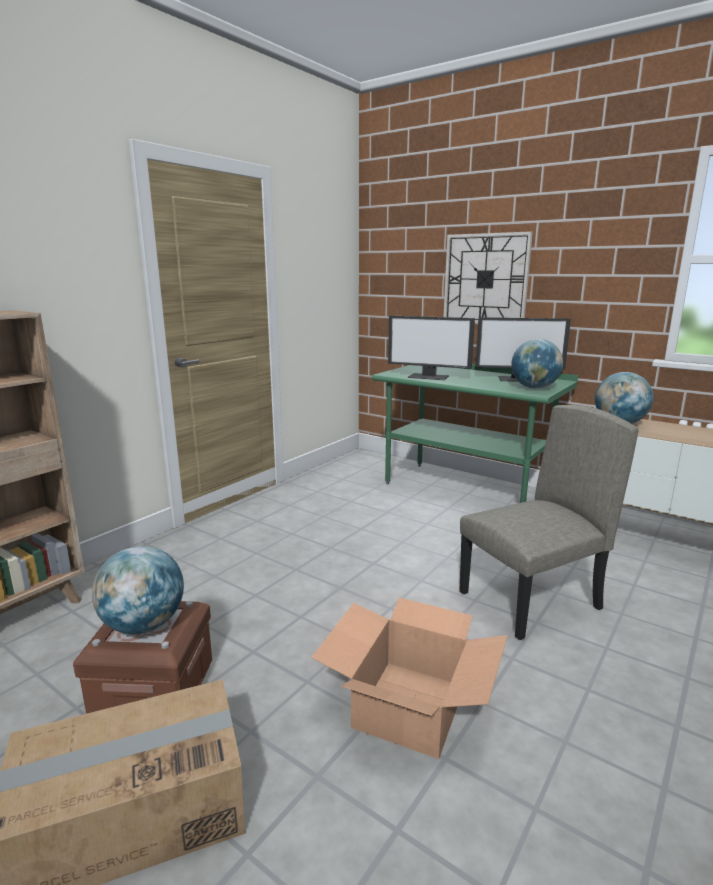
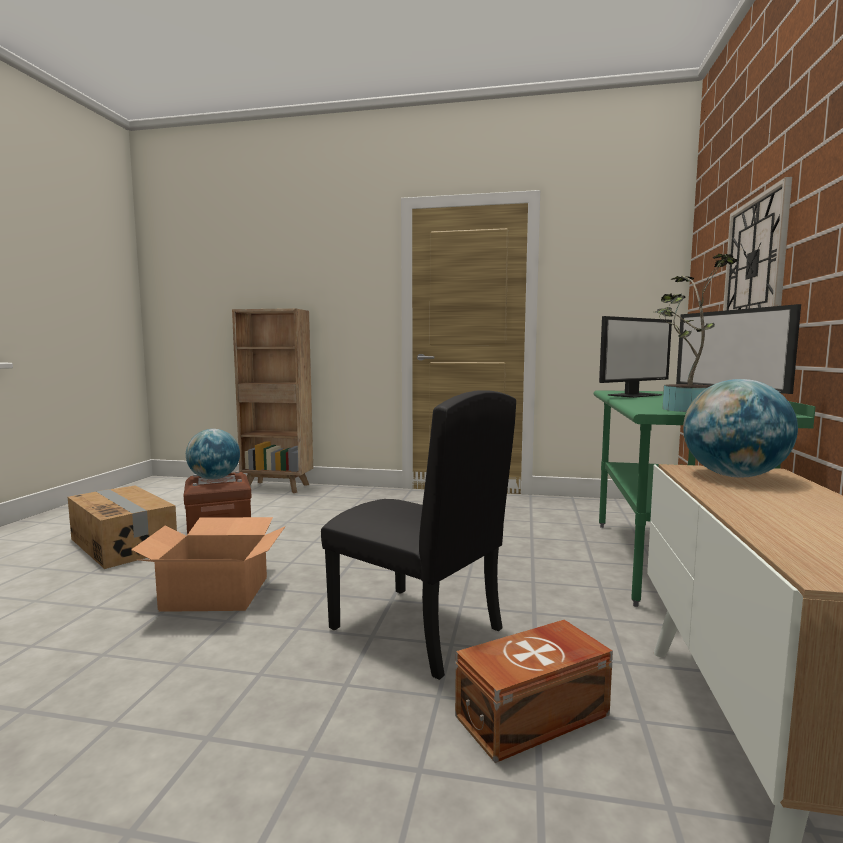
camera: 65 degrees right, 10 degrees down
monitor [388,316,475,380] -> monitor turned 120 degrees counterclockwise [599,316,672,398]
beige chair [459,405,639,640] -> black chair [321,390,516,680]
globe [511,339,563,389] -> potted plant [655,253,738,412]
none -> brown storage box [455,620,613,763]

